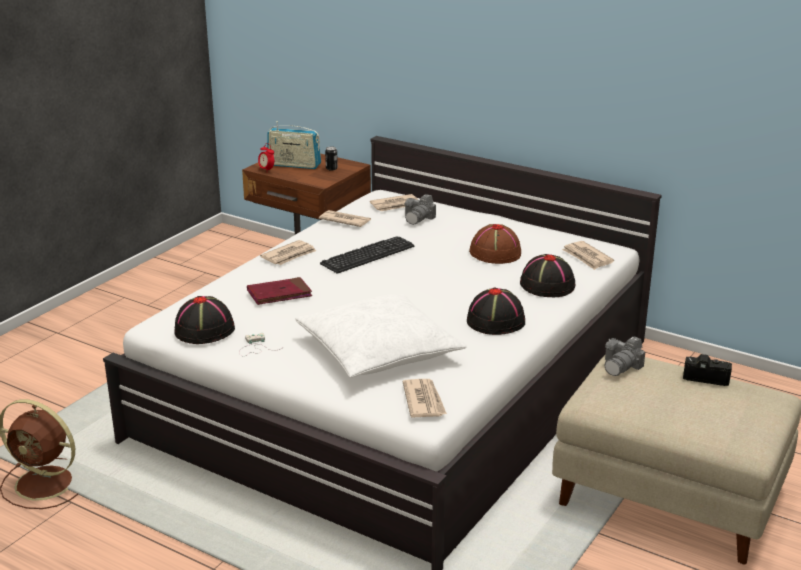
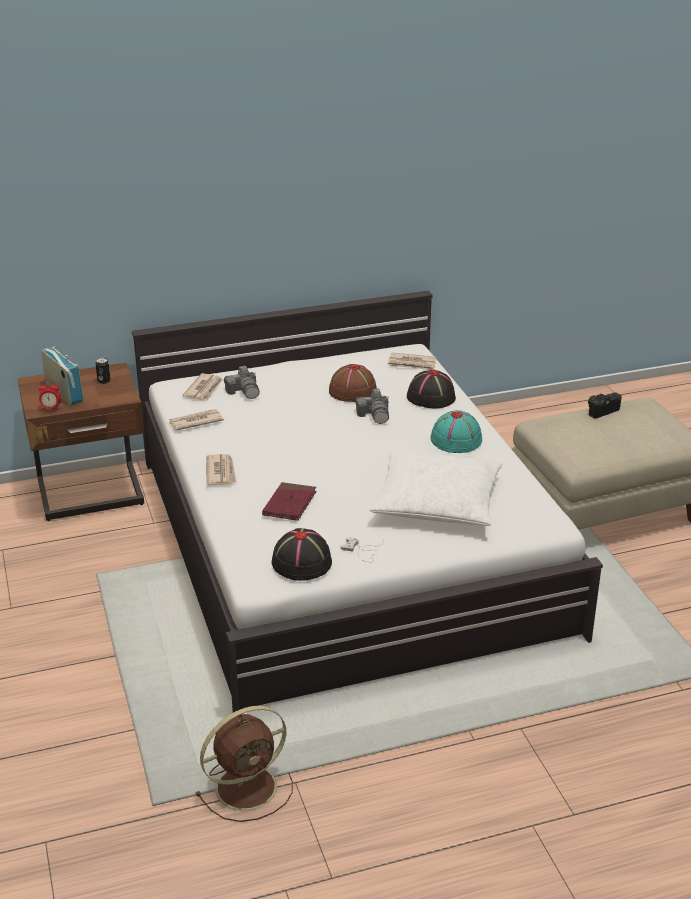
camera: 50 degrees left, 5 degrees up
radio [267,121,321,169] -> radio turned 90 degrees counterclockwise [41,346,83,405]
keyboard [320,236,414,274] -> none
newspaper [403,379,447,417] -> none
black hat [467,288,525,335] -> turquoise hat [430,410,482,453]
camera [604,336,645,376] -> camera moved to [355,389,389,424]

